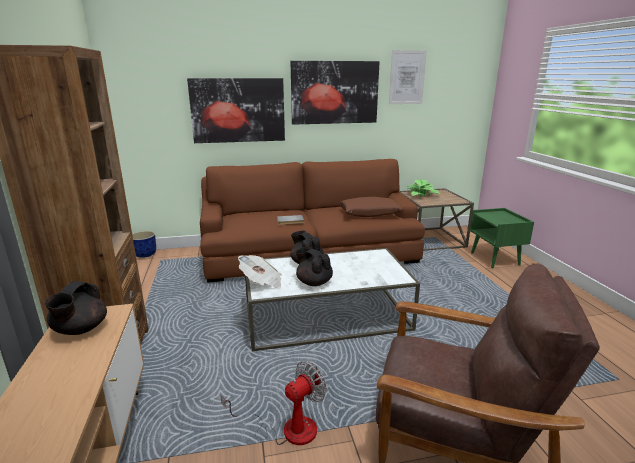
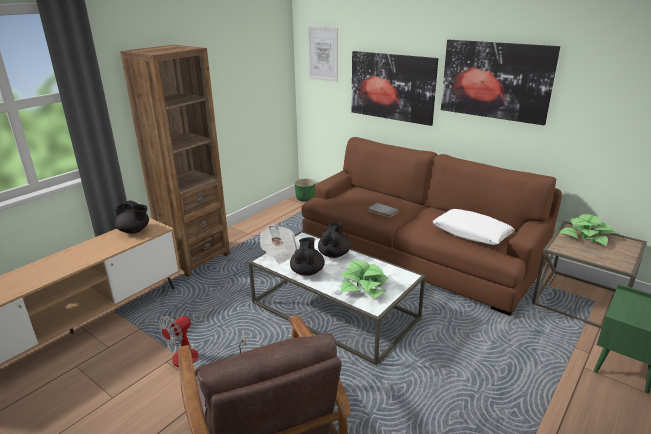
camera: 50 degrees right, 5 degrees up
black teapot [45,281,107,335] -> black teapot turned 120 degrees counterclockwise [115,200,149,234]
blue planter [132,231,156,258] -> green planter [295,179,316,202]
fan [221,361,327,445] -> fan turned 120 degrees clockwise [158,315,246,367]
brown pillow [339,197,403,217] -> white pillow [433,209,515,245]
picture [389,50,427,104] -> picture moved to [308,26,338,82]
none -> potted plant [340,260,389,299]

